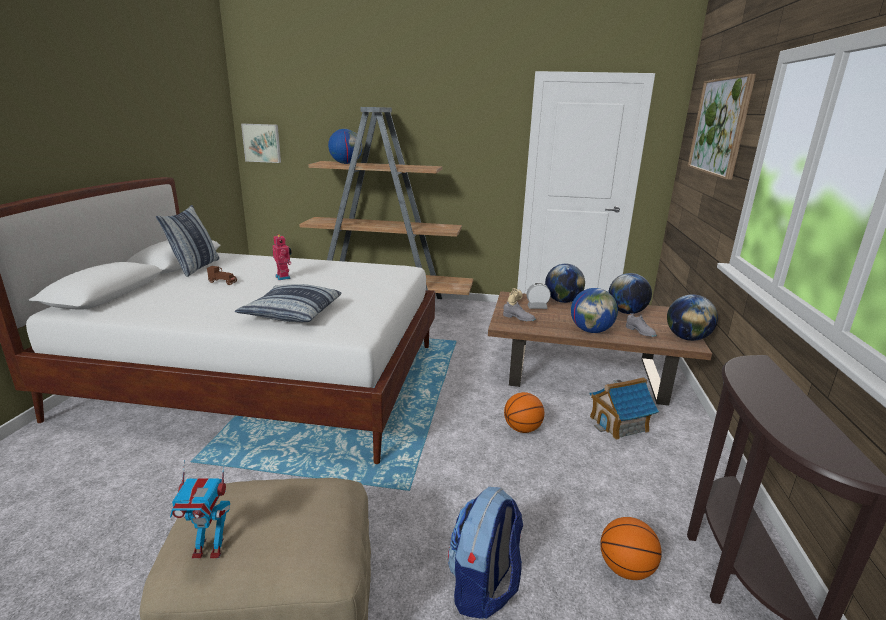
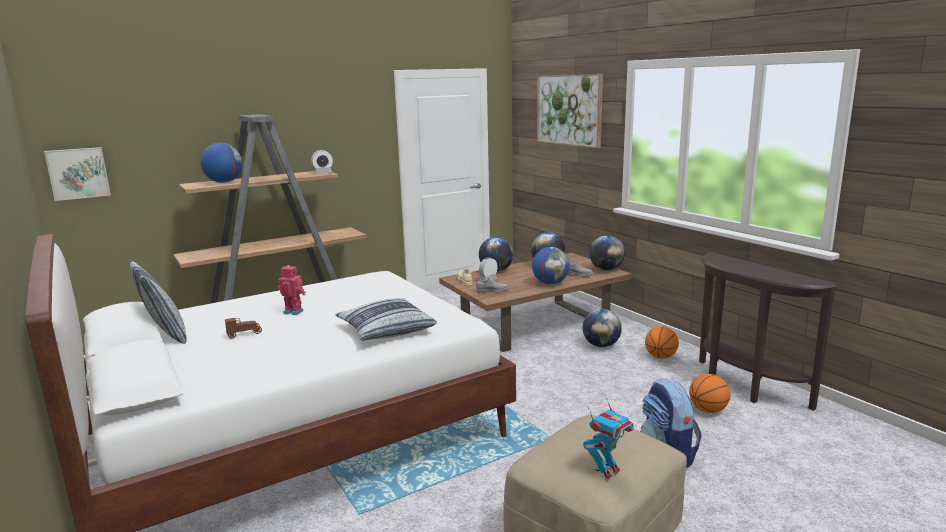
camera: 40 degrees left, 5 degrees down
basketball [504,392,544,433] -> basketball moved to [645,326,679,359]
toy house [589,377,659,440] -> globe [583,309,622,347]
none -> alarm clock [311,150,333,174]

